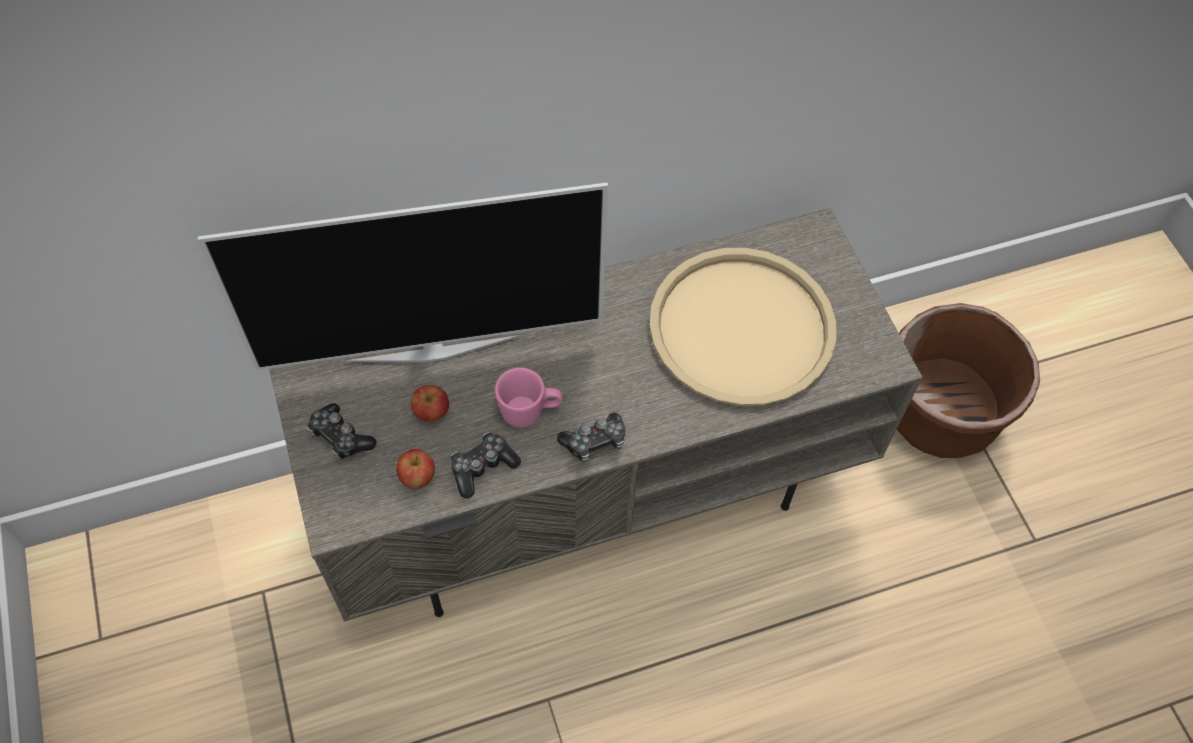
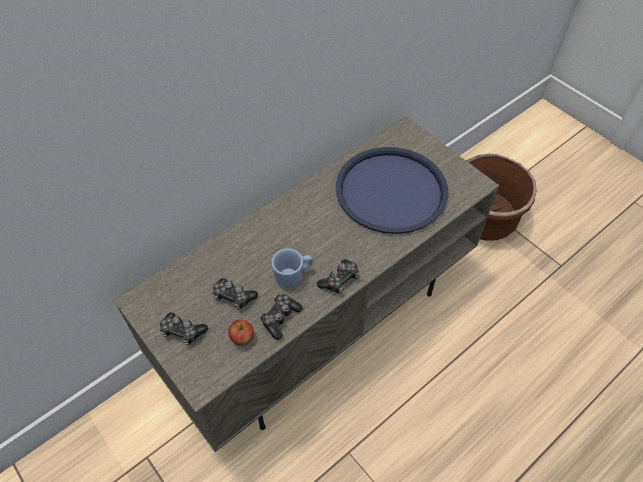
camera: 20 degrees left, 5 degrees down
television [198,182,608,370] -> none
apple [411,385,449,422] -> game controller [213,278,258,310]
pink mug [495,367,563,427] -> blue mug [271,249,313,288]
beige tray [650,248,837,406] -> blue tray [336,147,449,234]

